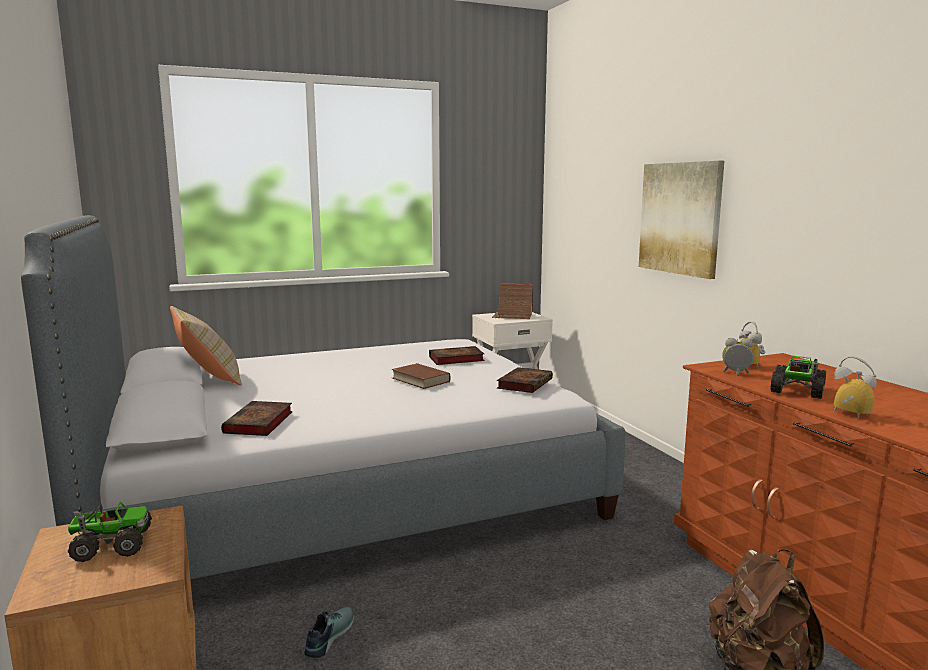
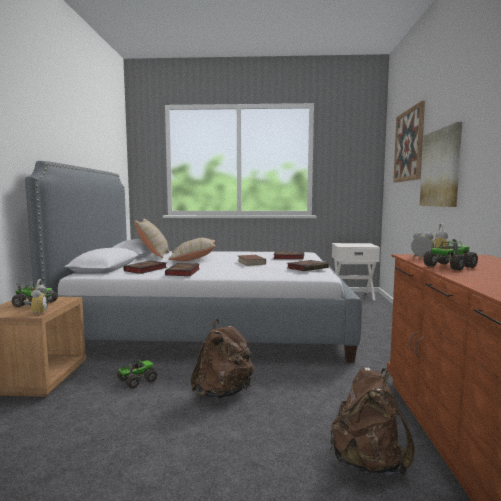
camera: 25 degrees right, 5 degrees down
shoe [304,607,354,658] -> toy truck [117,359,158,389]
toy house [492,283,533,319] -> none
alarm clock [834,356,877,418] -> alarm clock moved to [24,279,48,315]
none -> book [165,263,200,276]
none -> beige pillow [168,238,216,262]
none -> brown backpack [190,319,255,399]
none -> picture [393,101,425,183]

